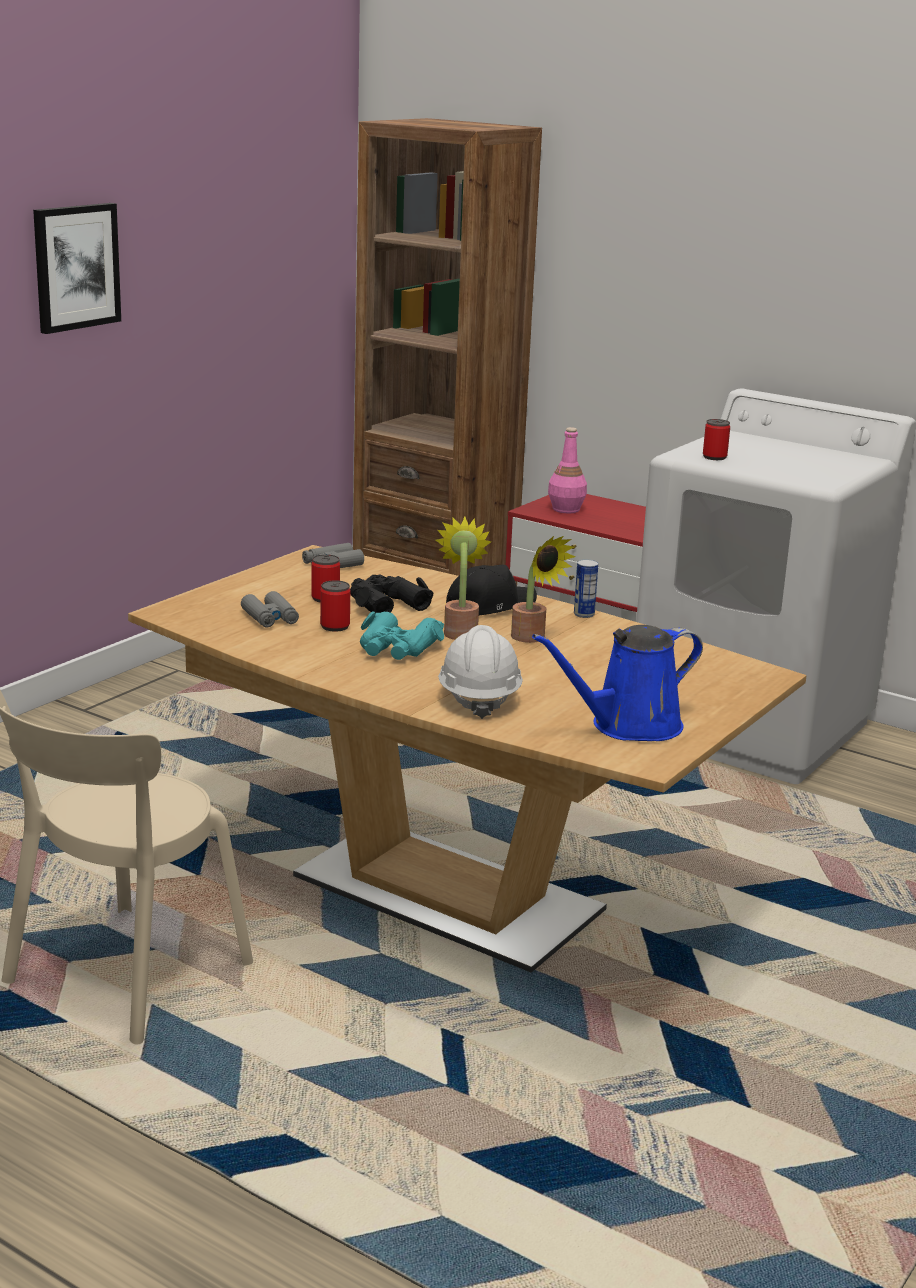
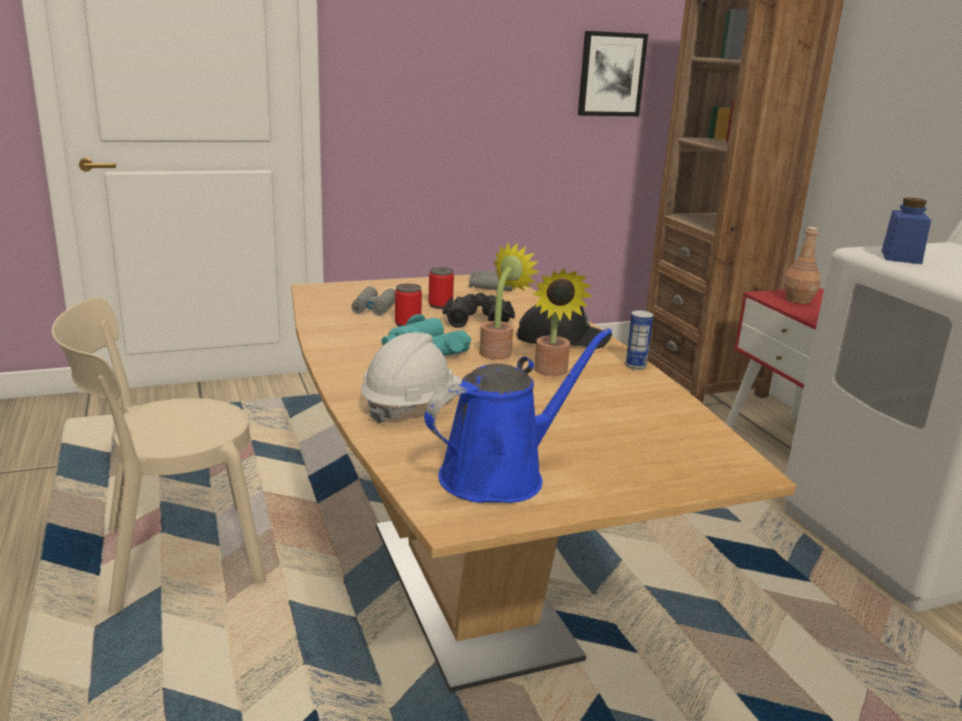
camera: 35 degrees right, 0 degrees up
picture [33,203,121,334] -> picture moved to [578,31,648,116]
blue watering can [532,625,703,741] -> blue watering can turned 135 degrees clockwise [424,328,612,503]
pink bottle [548,427,587,513] -> brown bottle [783,227,821,304]
can [703,419,730,460] -> blue jar [882,198,931,264]

